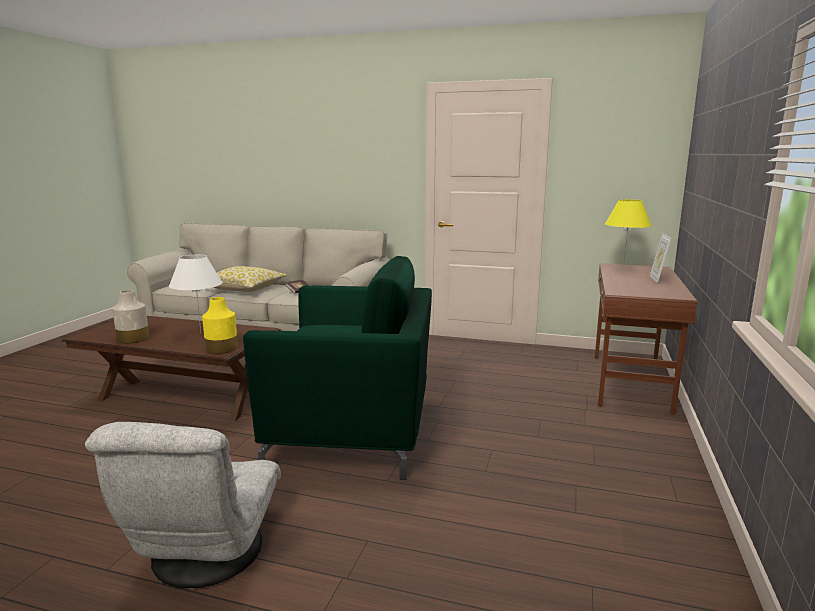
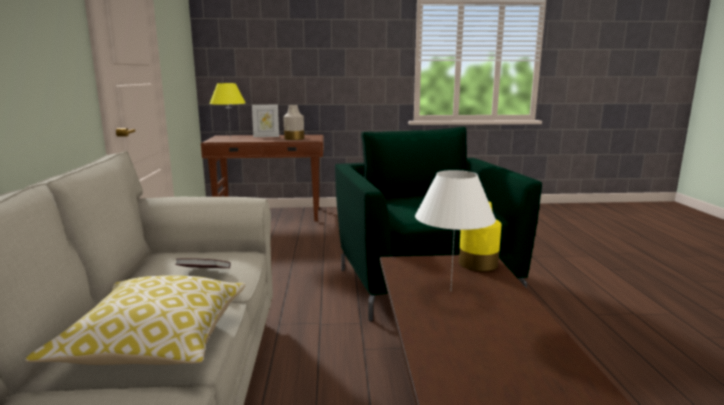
camera: 110 degrees left, 0 degrees up
grey armchair [85,422,281,588] -> none
beige vase [112,290,149,343] -> beige vase moved to [283,105,304,140]

